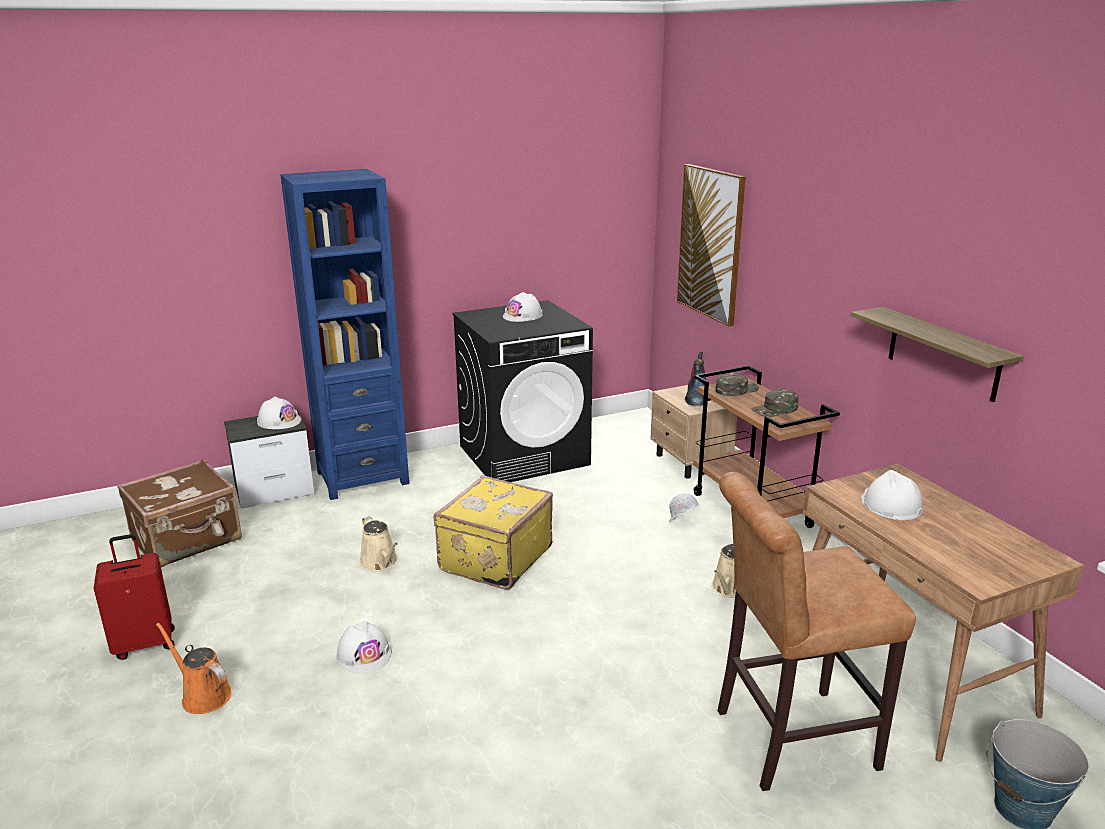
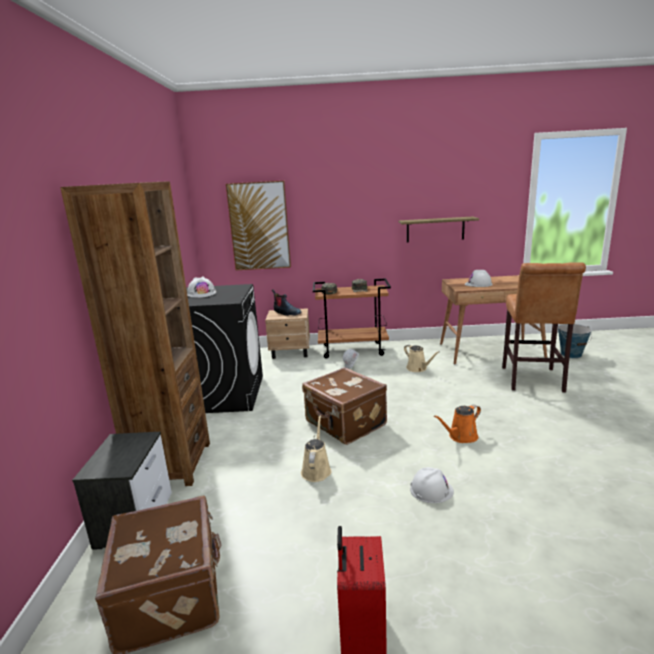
camera: 65 degrees left, 5 degrees down
orange watering can [156,623,231,714] -> orange watering can moved to [434,405,481,443]
white hard hat [257,396,301,429] -> none
blue bookcase [280,169,409,500] -> brown bookcase [60,181,210,486]
beige watering can [360,516,398,571] -> beige watering can turned 75 degrees counterclockwise [301,416,332,482]
yellow suitcase [434,475,553,590] -> brown suitcase [302,367,387,445]

